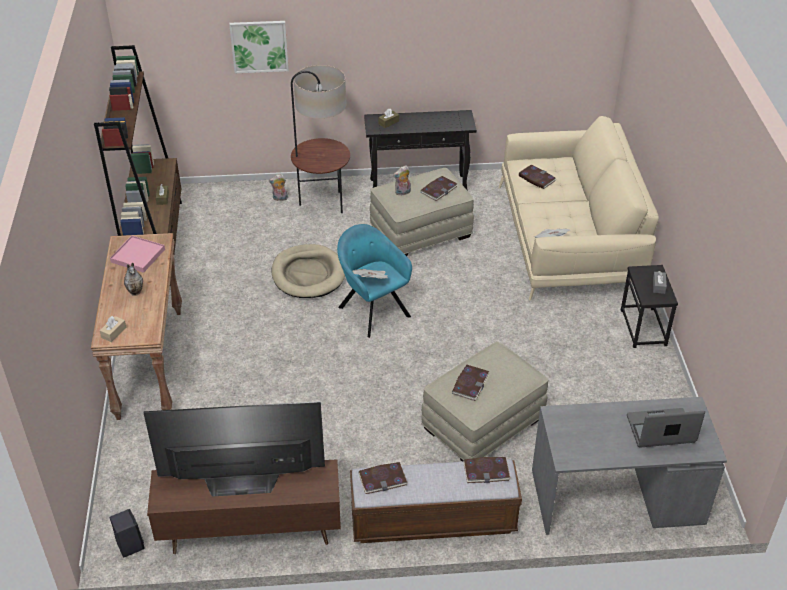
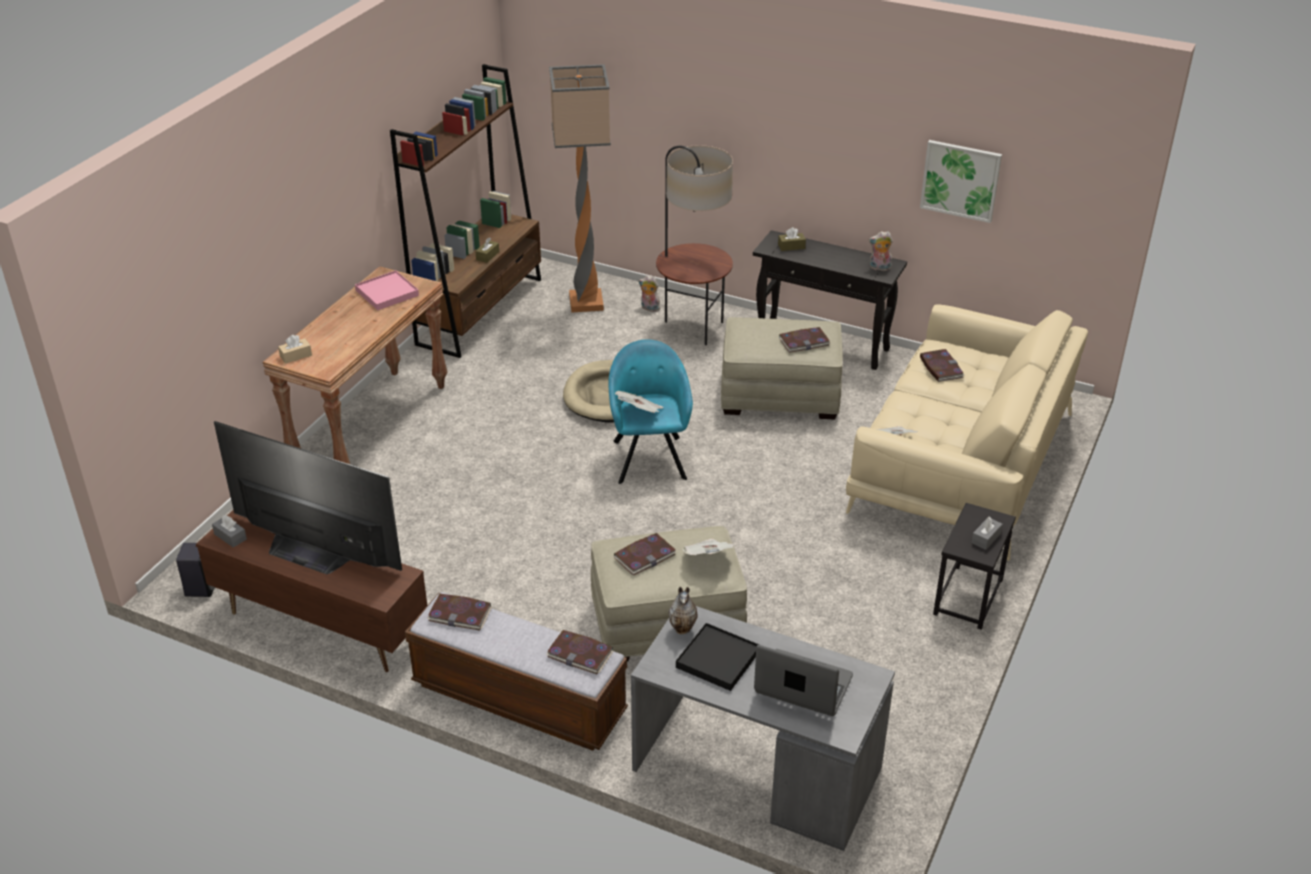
camera: 30 degrees right, 5 degrees down
vase [124,263,143,296] -> vase moved to [668,587,698,634]
picture [229,21,289,73] -> picture moved to [920,140,1002,223]
plush toy [393,165,411,196] -> plush toy moved to [869,231,893,271]
none -> grey tissue box [212,515,247,548]
none -> floor lamp [549,64,611,312]
none -> black tray [676,623,759,691]
none -> newspaper [683,539,734,555]

